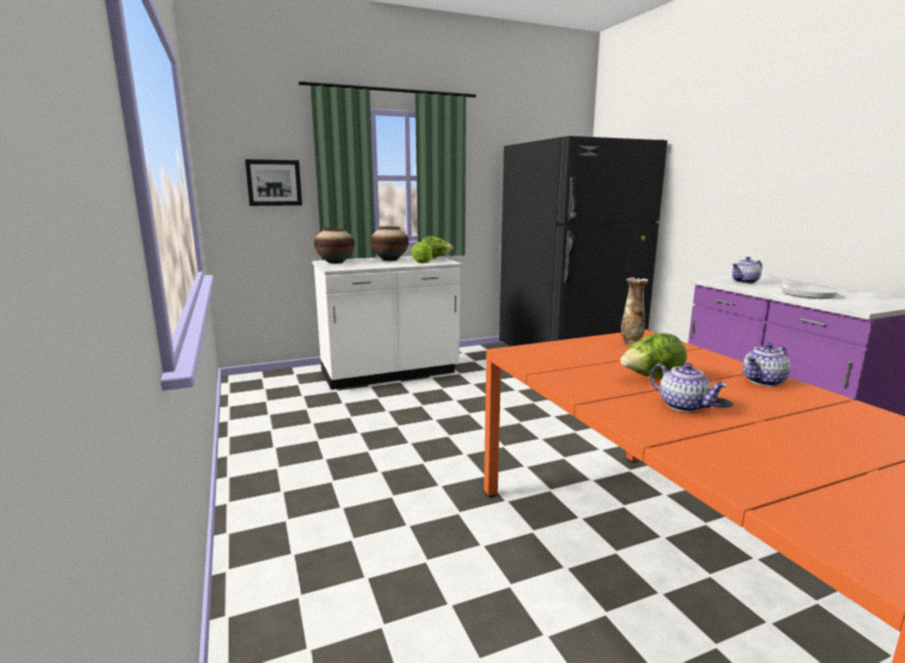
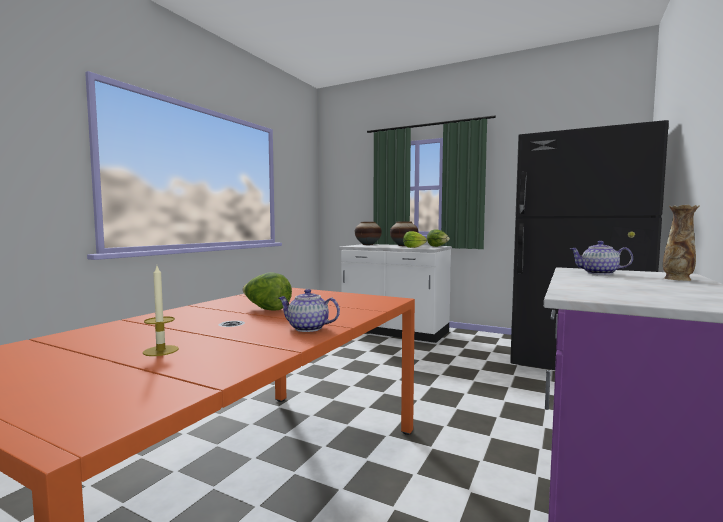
camera: 50 degrees right, 10 degrees down
picture [245,159,302,206] -> none
vase [621,278,648,345] -> vase moved to [663,205,700,281]
teapot [650,363,727,412] -> none
frying pan [768,273,840,299] -> none
none -> candle [143,266,179,356]

